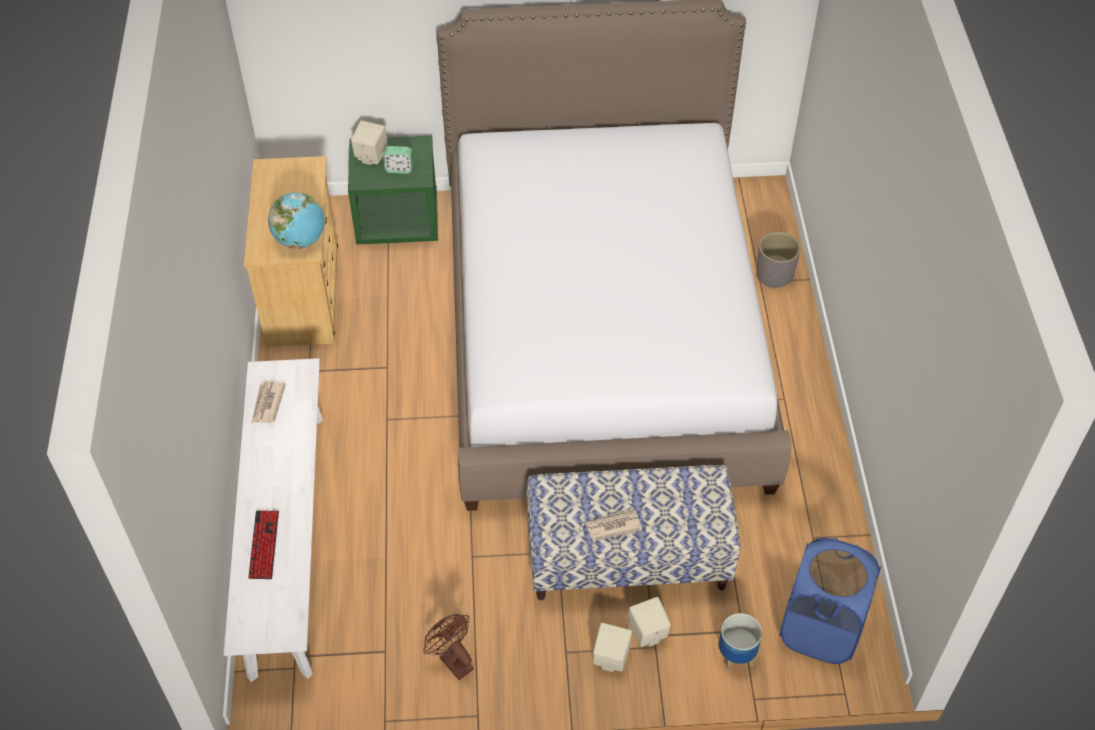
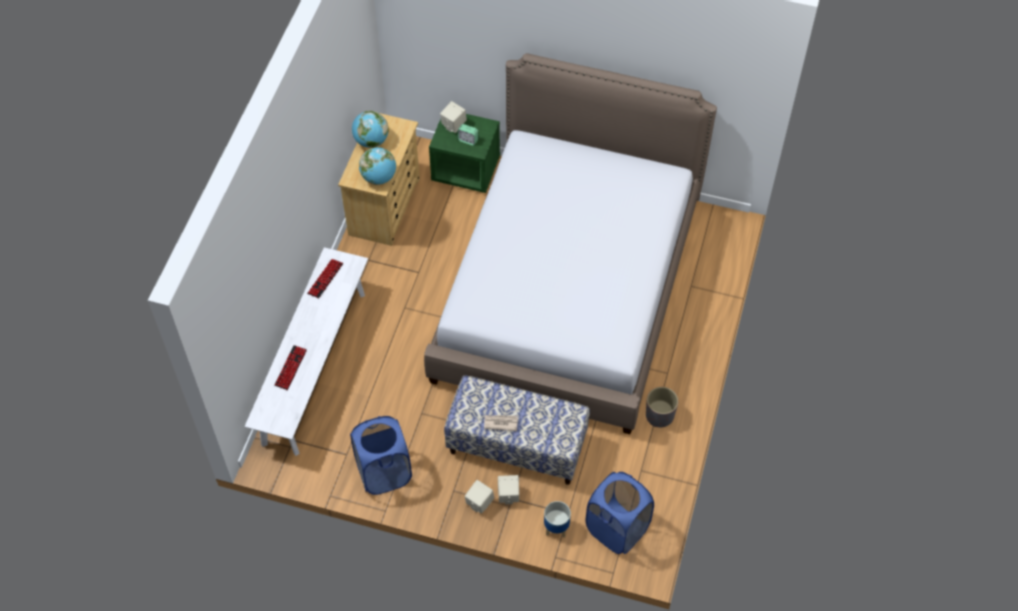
camera: 20 degrees right, 5 degrees up
newspaper [252,382,286,423] -> keyboard [307,259,343,298]
brown fan [423,614,474,680] -> blue laundry basket [350,416,412,495]
grey planter [756,232,801,289] -> grey planter moved to [646,387,678,427]
none -> globe [352,111,389,148]

